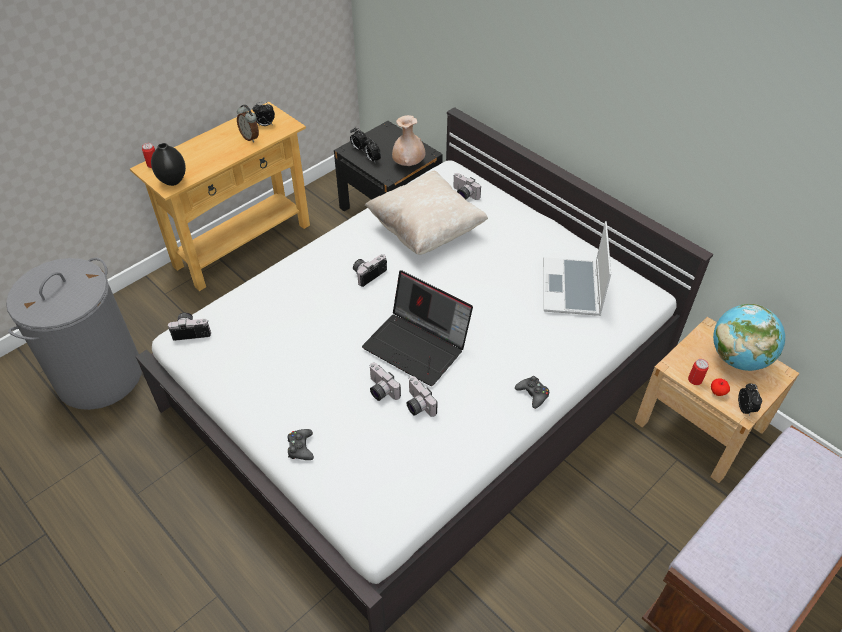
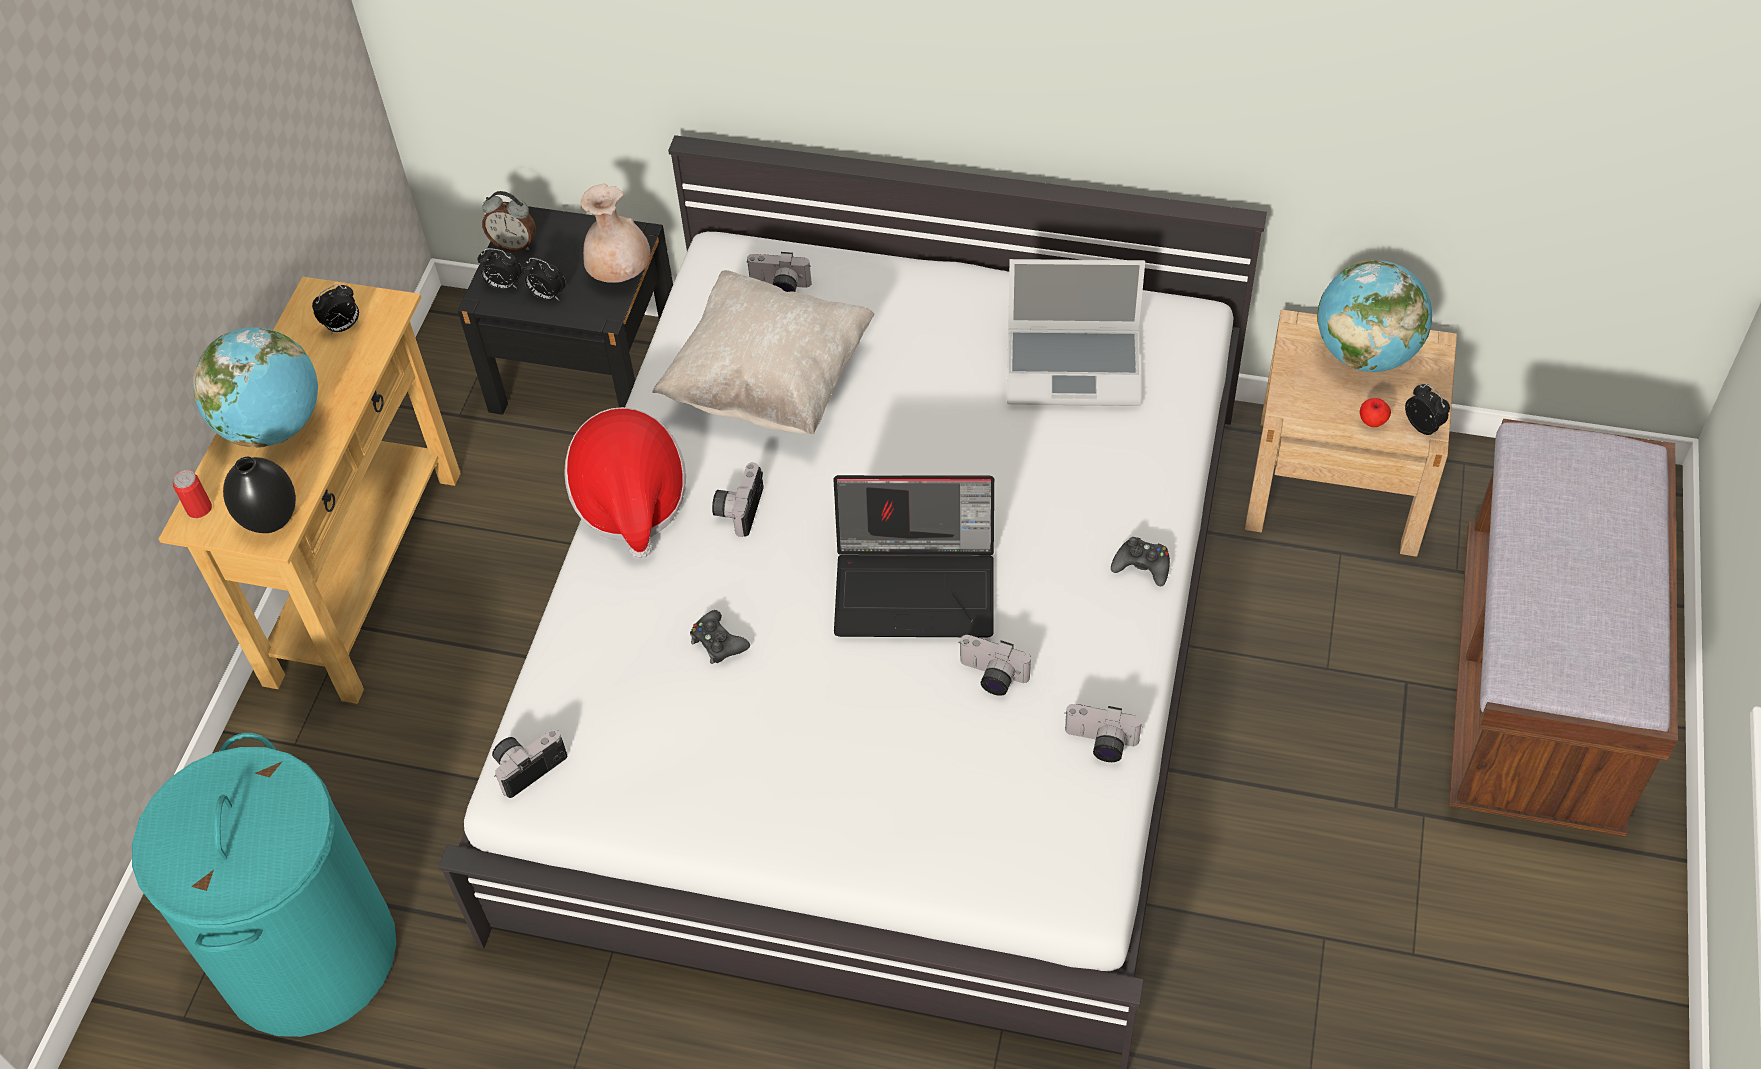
camera: 30 degrees left, 5 degrees up
grey laundry basket [6,257,142,410] -> turquoise laundry basket [132,733,396,1037]
alarm clock [237,104,259,143] -> alarm clock moved to [482,191,536,252]
black game controller [288,429,314,460] -> black game controller moved to [690,610,750,664]
camera [369,363,401,401] -> camera moved to [1065,704,1142,762]
laptop [544,221,611,316] -> laptop turned 60 degrees counterclockwise [1007,259,1145,406]
can [688,359,709,385] -> none
none -> globe [193,327,318,447]
none -> hat [564,407,686,559]

